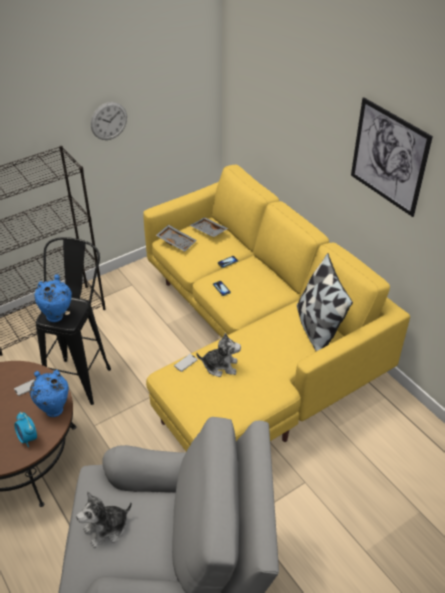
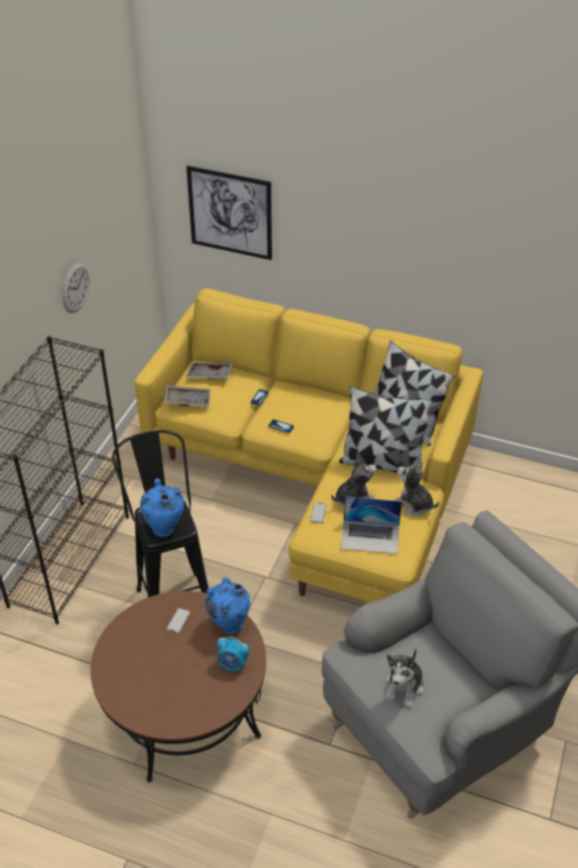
camera: 35 degrees left, 0 degrees up
picture [351,97,433,217] -> picture moved to [186,166,272,260]
none -> pillow [339,386,433,473]
none -> laptop [341,496,402,554]
none -> plush toy [394,462,439,516]

